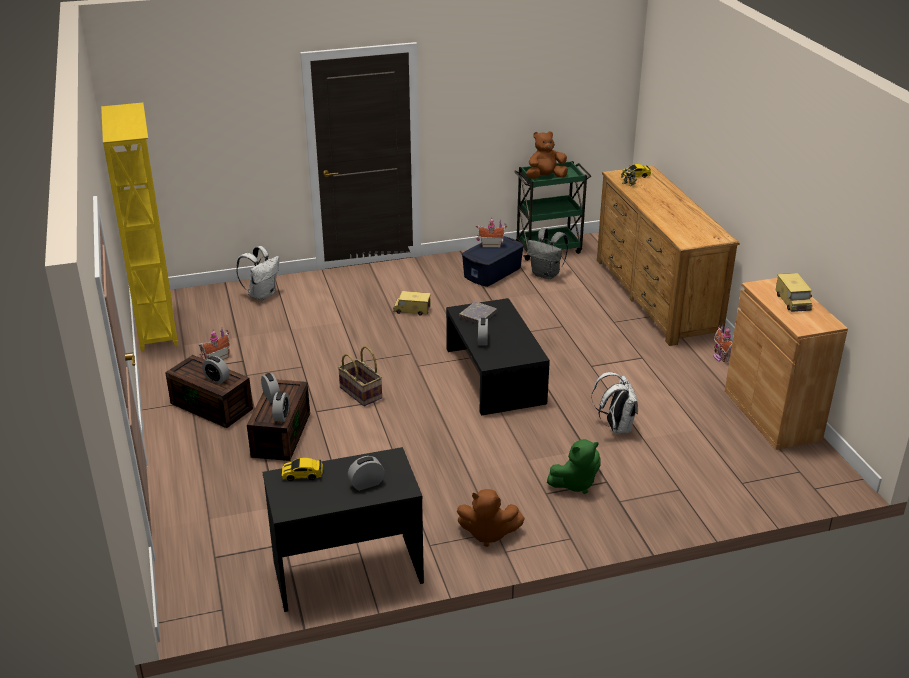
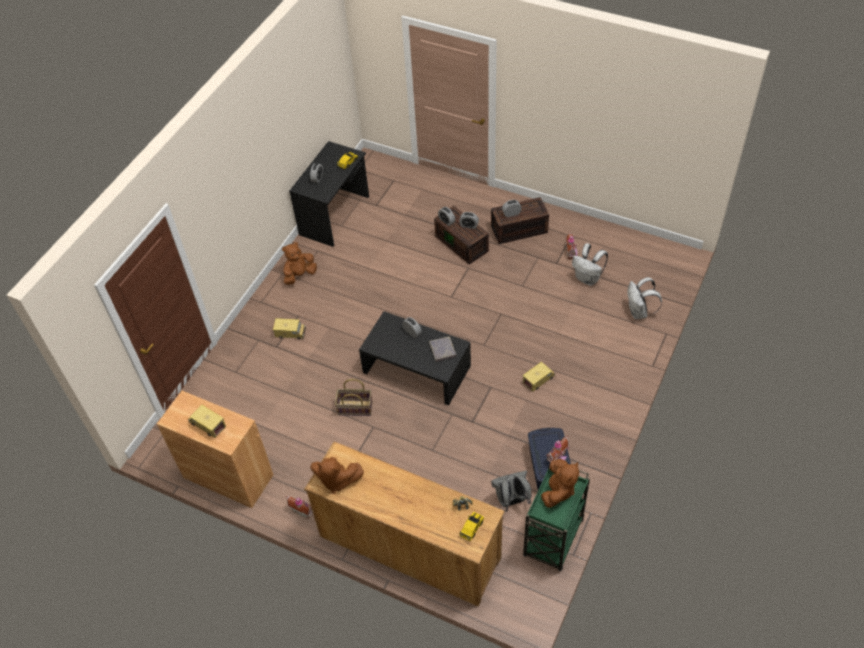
camera: 135 degrees right, 20 degrees up
yellow bookcase [101,103,178,351] -> none
basket [338,346,382,406] -> basket moved to [335,379,373,416]
green plush toy [547,439,601,494] -> toy truck [273,318,306,340]
white backpack [591,372,638,434] -> white backpack moved to [572,243,608,286]
none -> brown plush toy [310,457,364,494]

